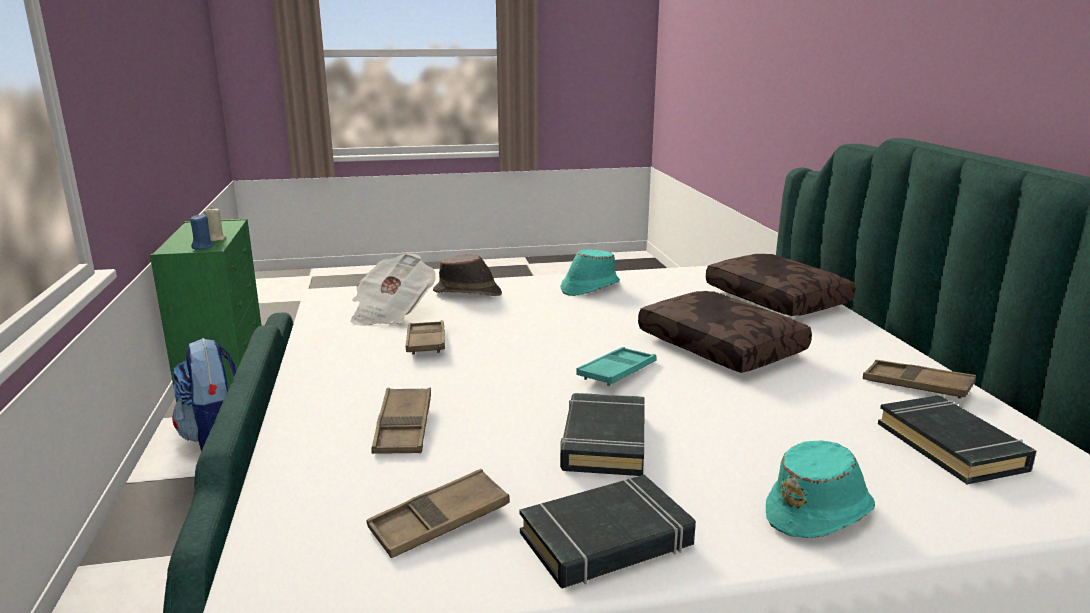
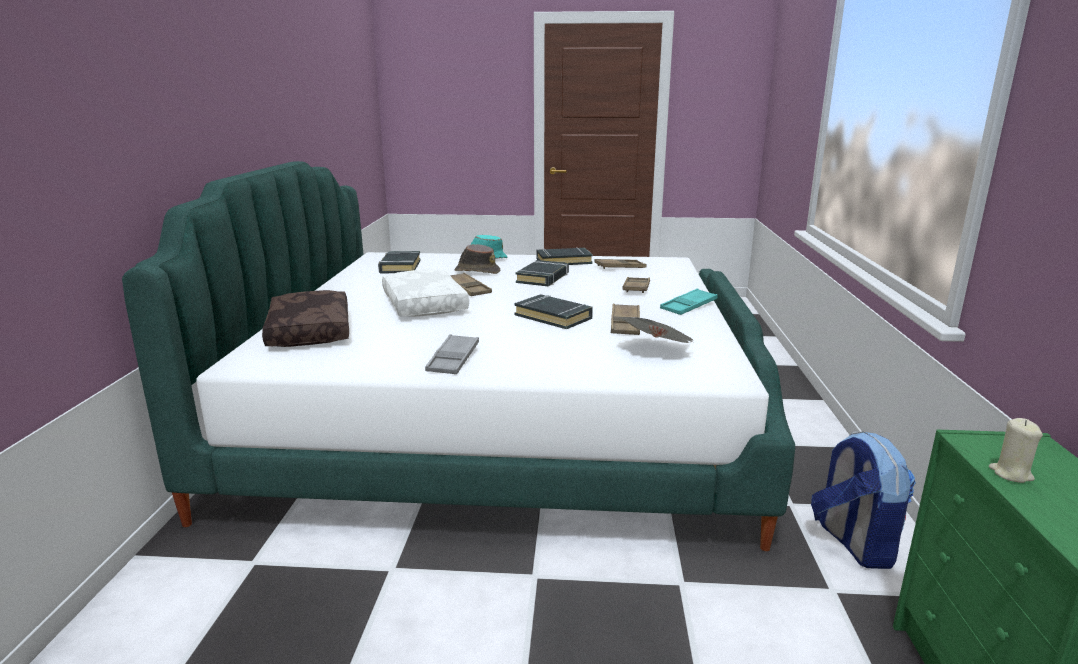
camera: 165 degrees left, 0 degrees up
blue candle [190,215,213,249] -> none
brown hat [433,254,502,296] -> brown hat moved to [454,244,500,274]
turquoise hat [560,250,620,296] -> grey tray [425,334,479,374]
turquoise tray [576,347,656,386] -> turquoise tray moved to [660,288,718,315]
brown pillow [638,291,812,373] -> white pillow [382,269,469,317]
brown tray [863,360,976,398] -> brown tray moved to [450,273,492,296]
none -> black book [514,294,593,329]

